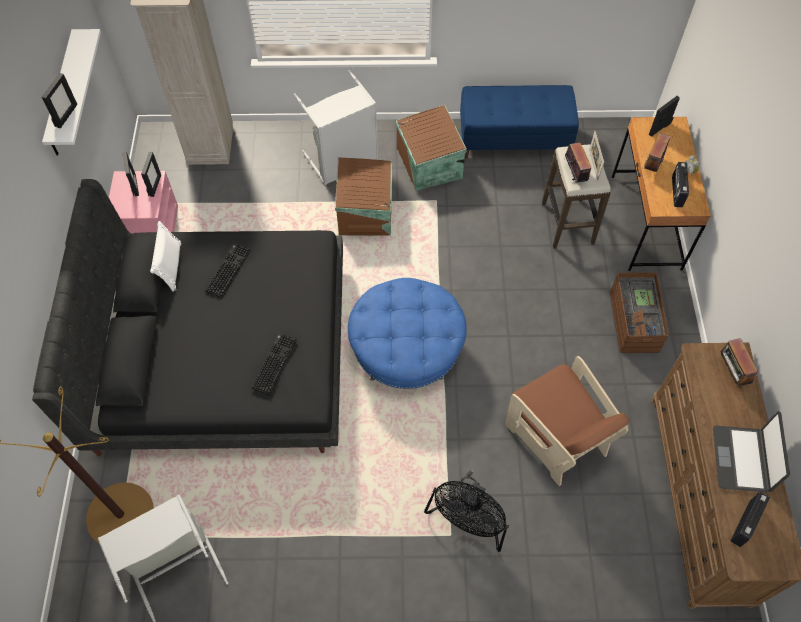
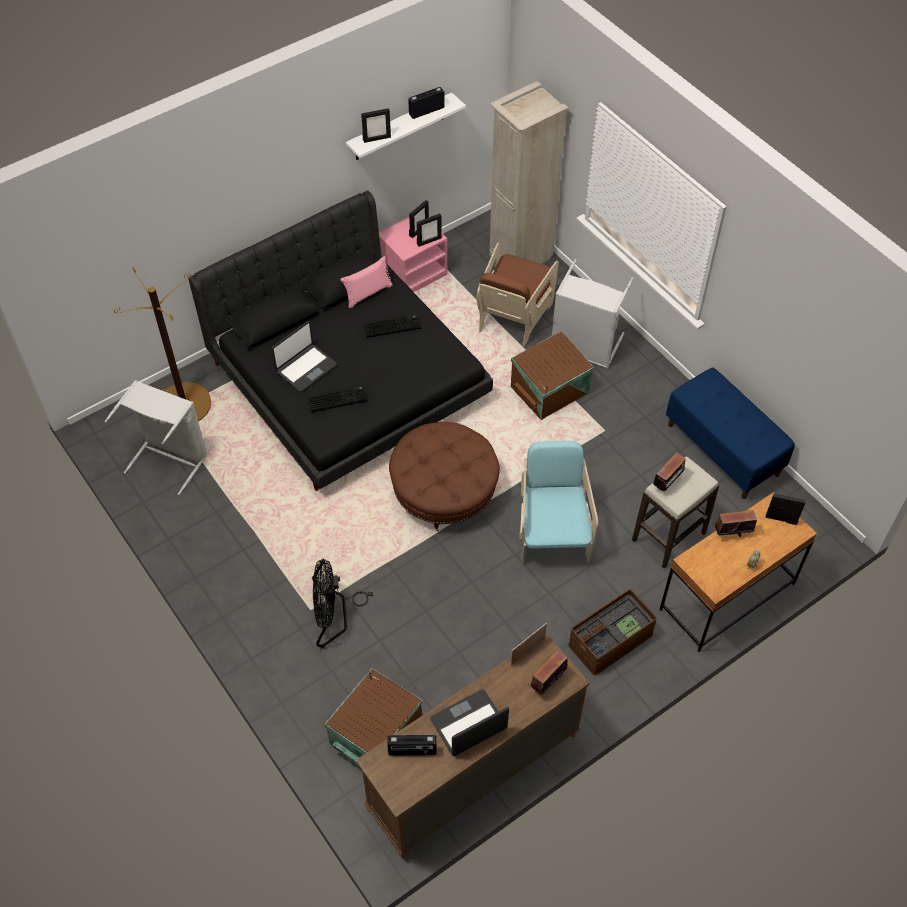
camera: 55 degrees right, 5 degrees down
white pillow [150,221,181,292] -> pink pillow [340,256,393,308]
blue ottoman [348,278,467,389] -> brown ottoman [389,422,500,531]
brown storage box [396,105,467,191] -> brown storage box moved to [324,668,423,766]
brown armchair [505,356,630,486] -> brown armchair moved to [476,243,559,347]
picture frame [589,131,604,181] -> picture frame moved to [510,623,547,666]
radio [672,162,689,208] -> radio moved to [408,87,445,119]
none -> laptop [271,321,337,392]
none -> turquoise armchair [519,441,598,564]

